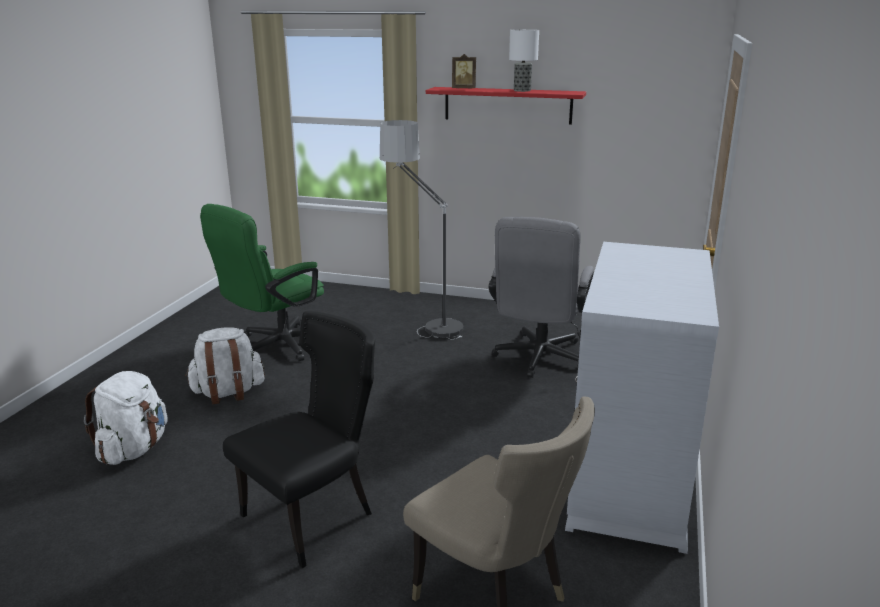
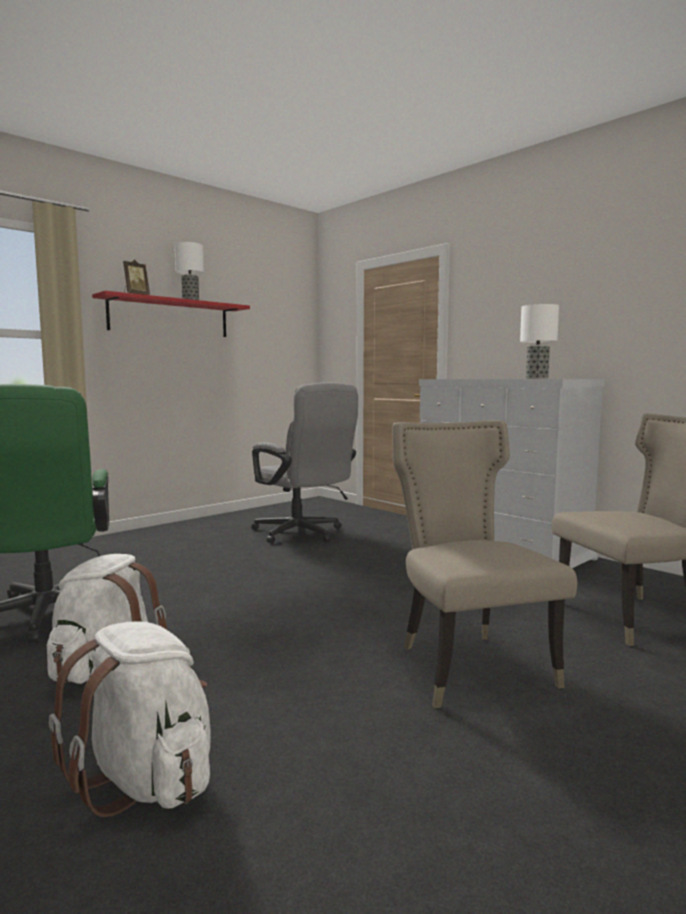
camera: 60 degrees left, 15 degrees down
black chair [223,311,375,568] -> beige chair [393,420,577,708]
floor lamp [380,120,463,340] -> none
none -> table lamp [520,304,559,379]

